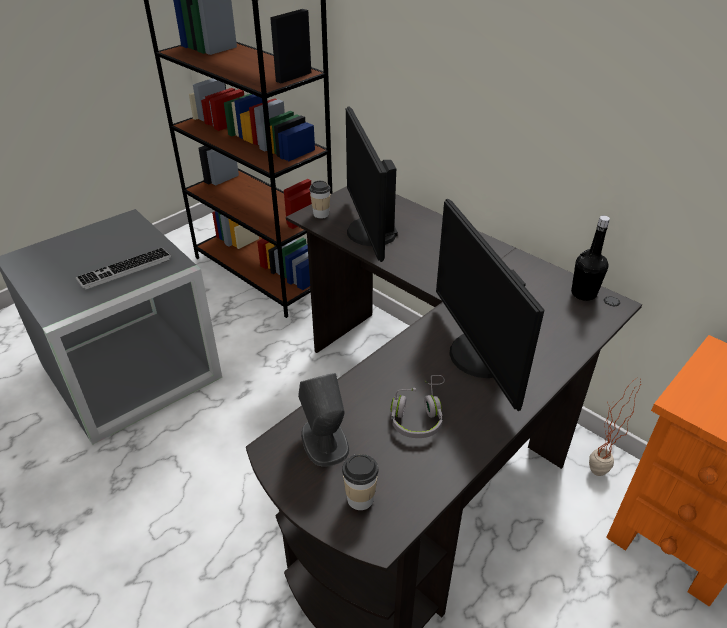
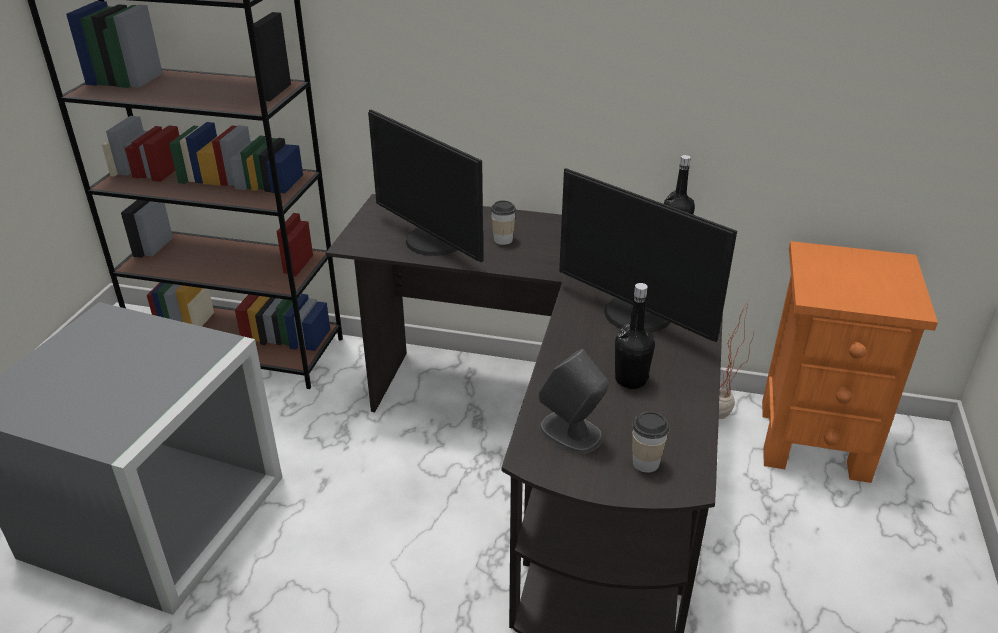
camera: 30 degrees left, 5 degrees down
keyboard [75,248,172,289] -> none
cup [309,181,331,219] -> cup moved to [491,200,516,245]
grey headphones [391,375,445,438] -> black bottle [615,283,655,389]

